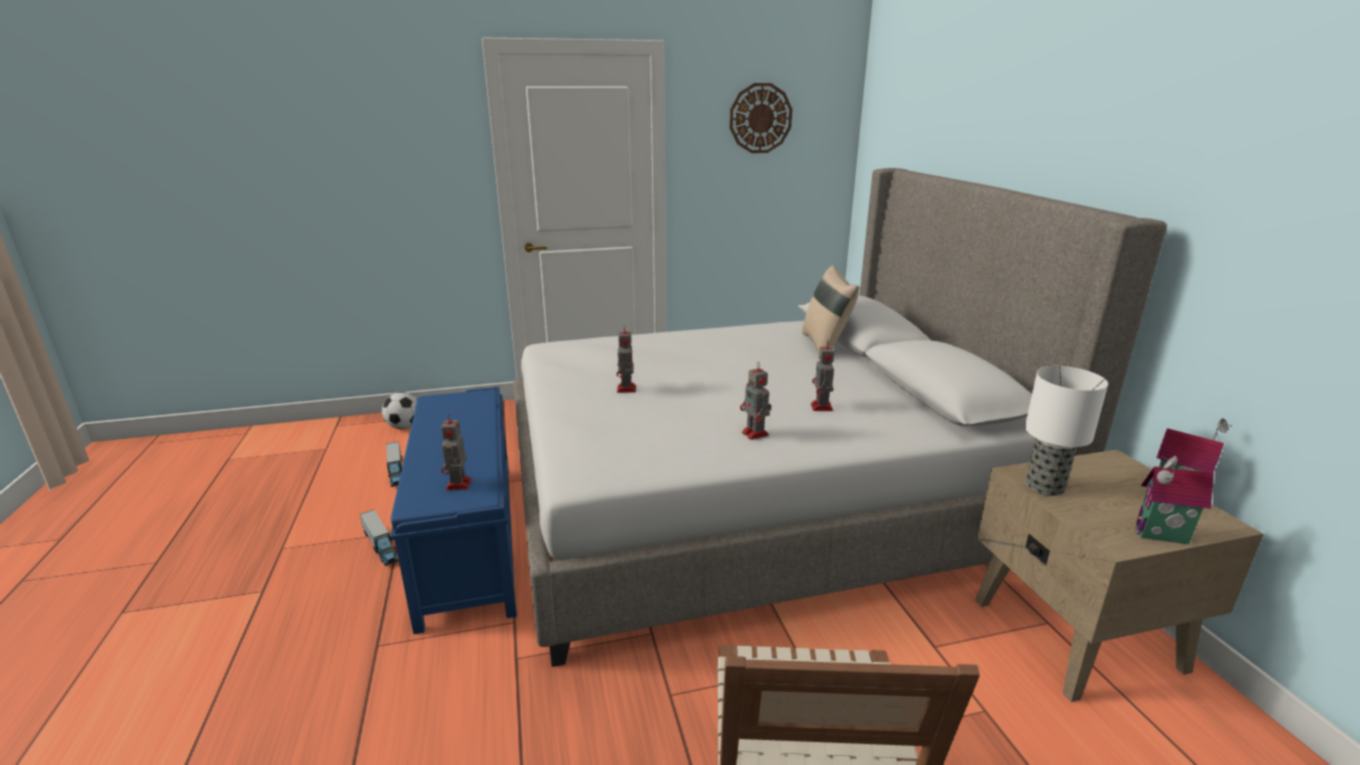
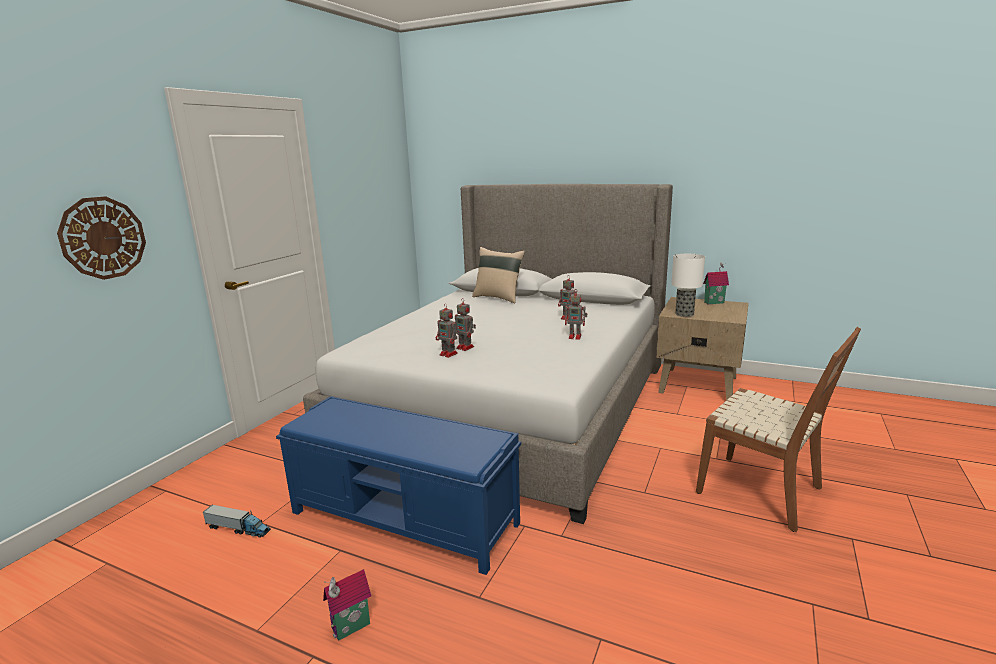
camera: 50 degrees left, 5 degrees down
toy truck [360,510,399,566] -> none
football [382,392,417,429] -> none
toy robot [441,414,472,490] -> toy robot moved to [436,303,459,358]
wall clock [730,83,792,153] -> wall clock moved to [57,196,146,280]
toy house [1135,456,1214,544] -> toy house moved to [323,569,371,641]

